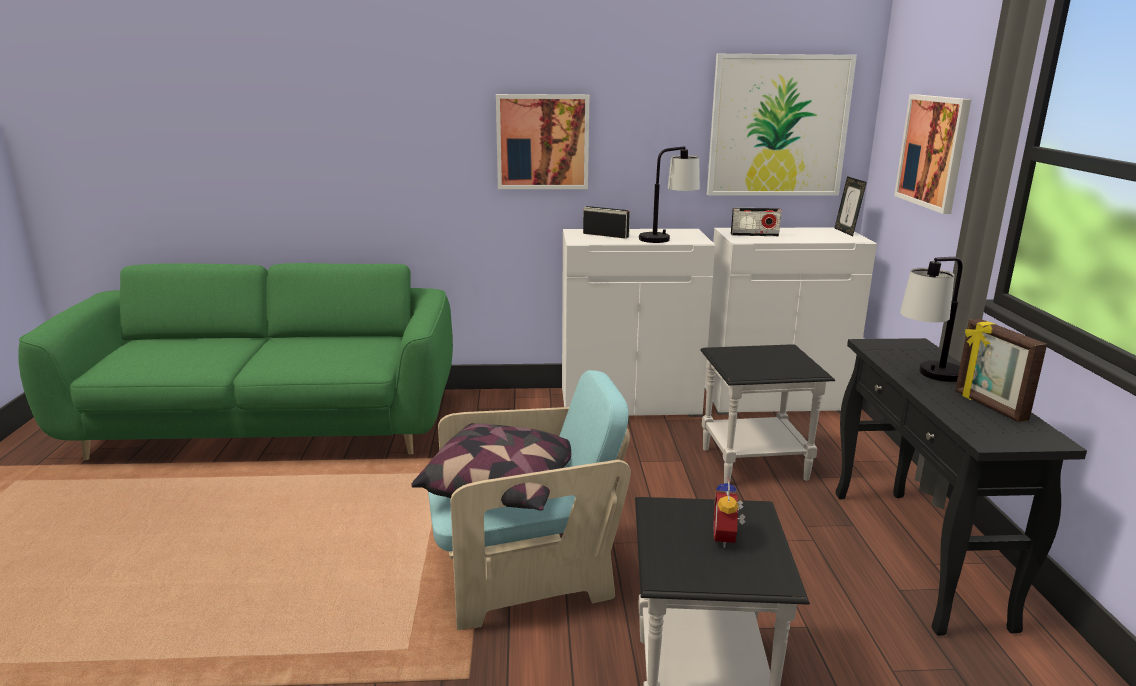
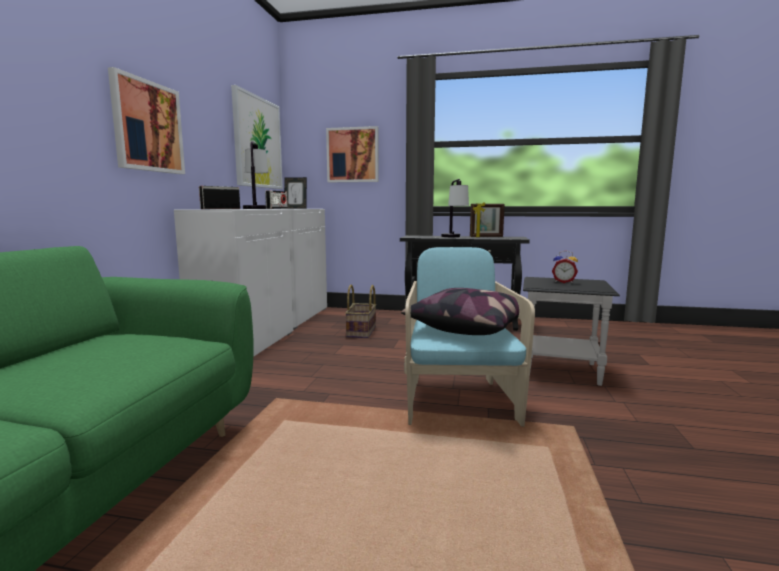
camera: 75 degrees left, 10 degrees down
black side table [700,344,835,484] -> basket [345,285,376,338]

